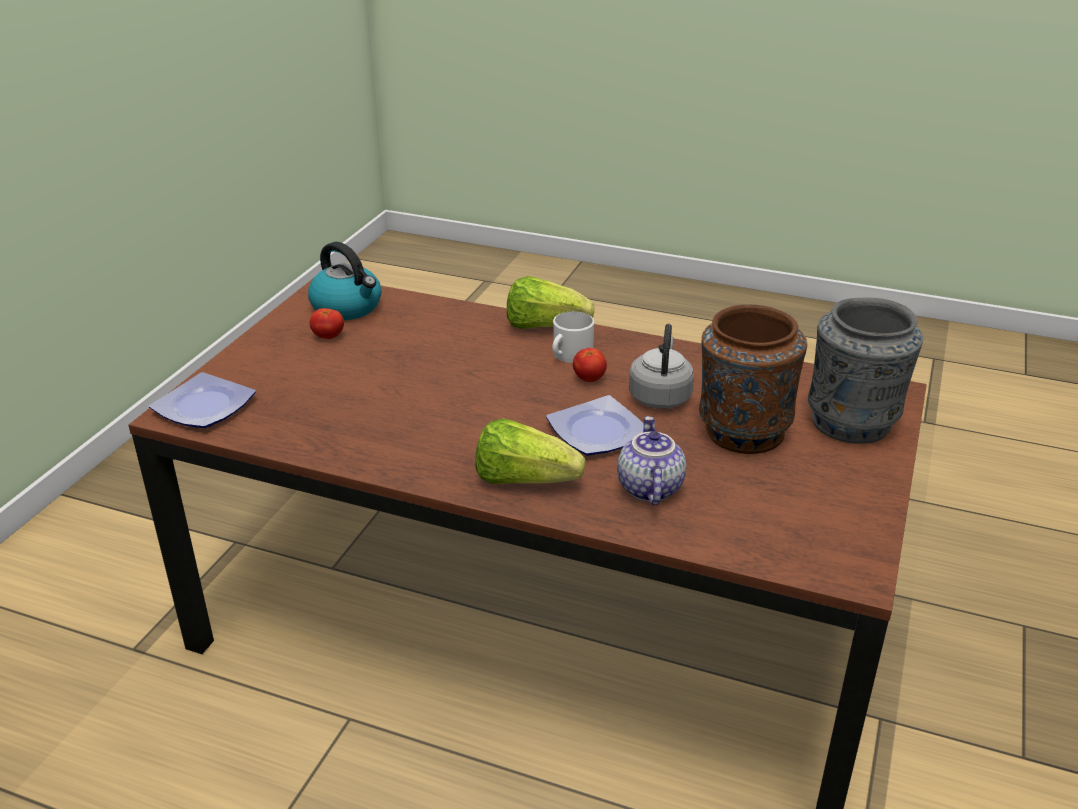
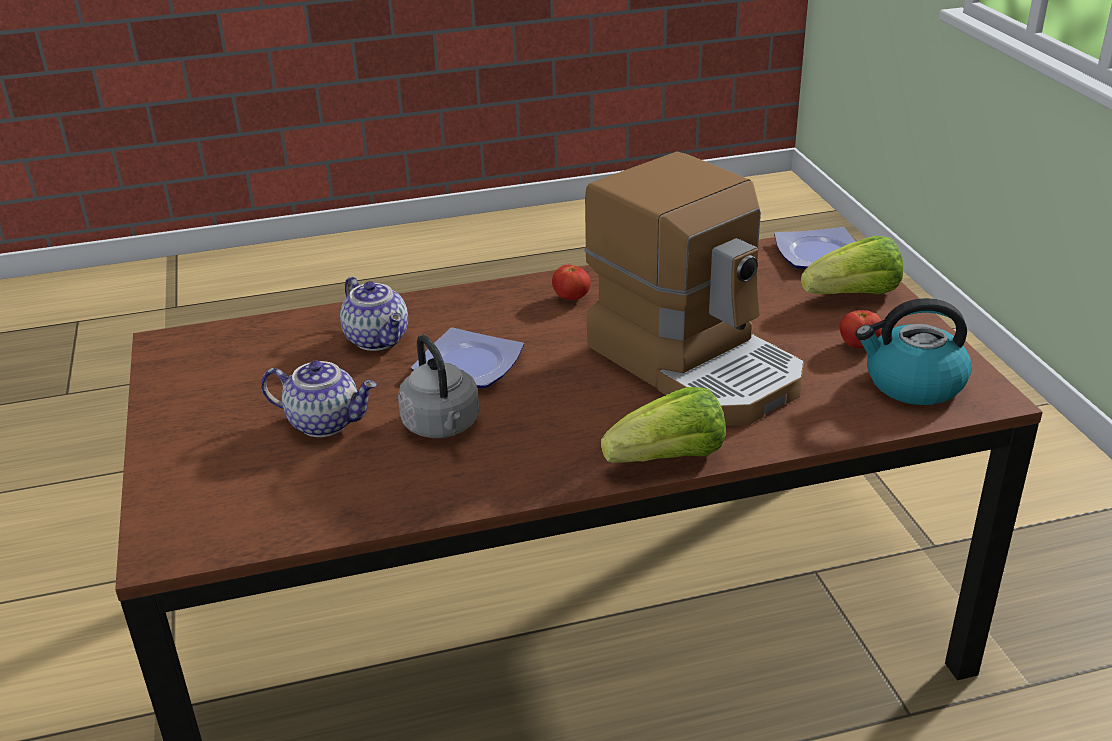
camera: 145 degrees right, 0 degrees up
lettuce [475,418,585,484] -> lettuce moved to [801,236,903,294]
white mug [552,311,594,363] -> none
tomato [573,348,607,382] -> tomato moved to [552,265,591,300]
brown vase [699,304,807,454] -> teapot [261,361,377,437]
grey vase [808,298,923,444] -> none
none -> coffee machine [584,151,804,426]

